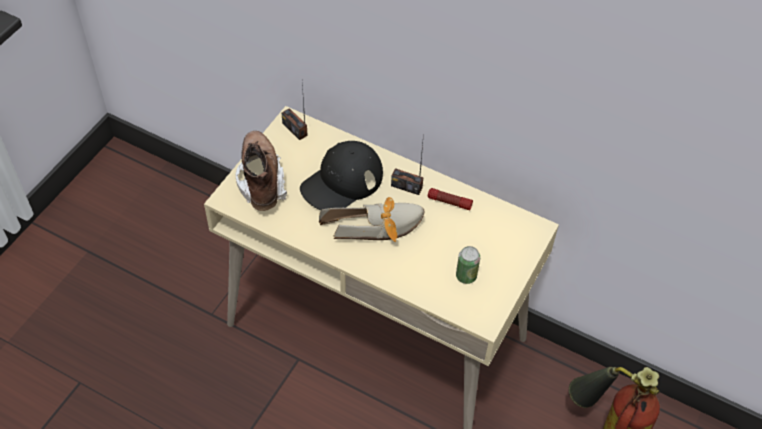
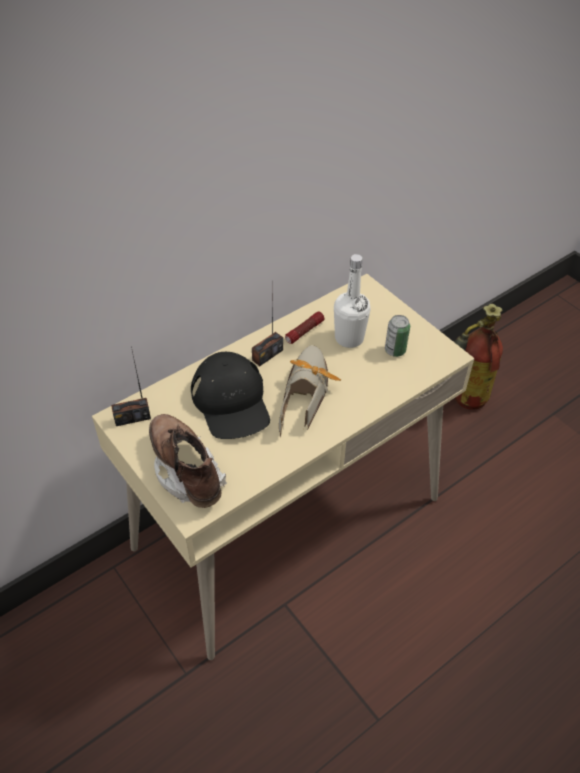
camera: 65 degrees left, 5 degrees down
brown boot [236,131,287,211] -> brown boot turned 45 degrees clockwise [149,414,227,508]
none -> white bottle [334,254,371,348]

